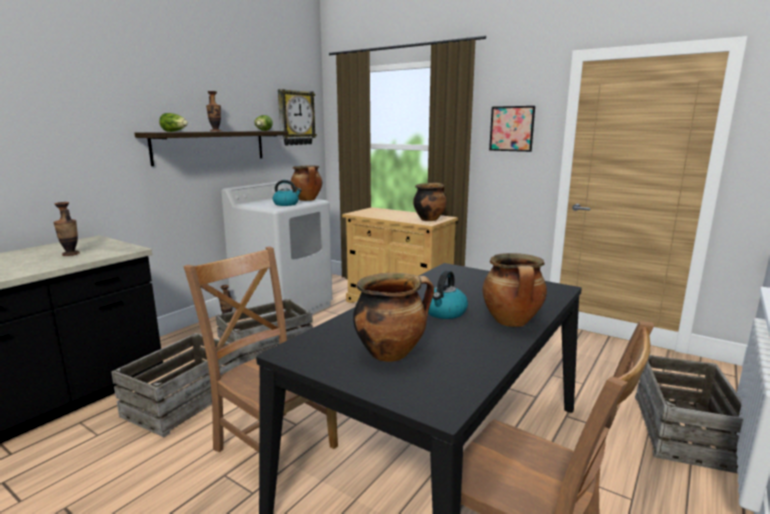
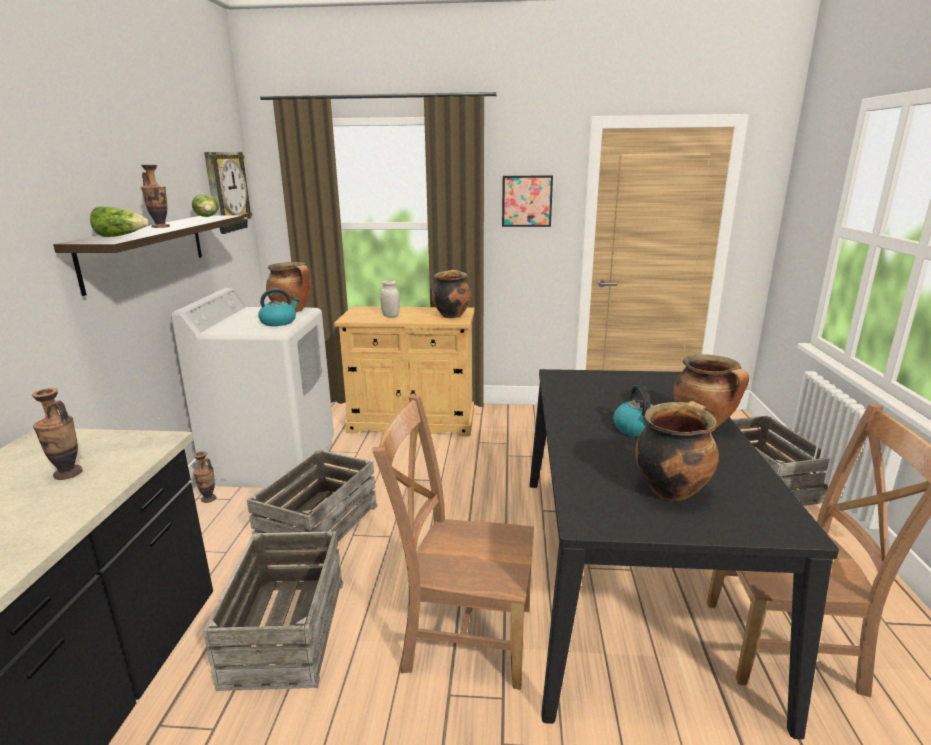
camera: 30 degrees left, 5 degrees up
none -> white jar [381,280,400,317]

